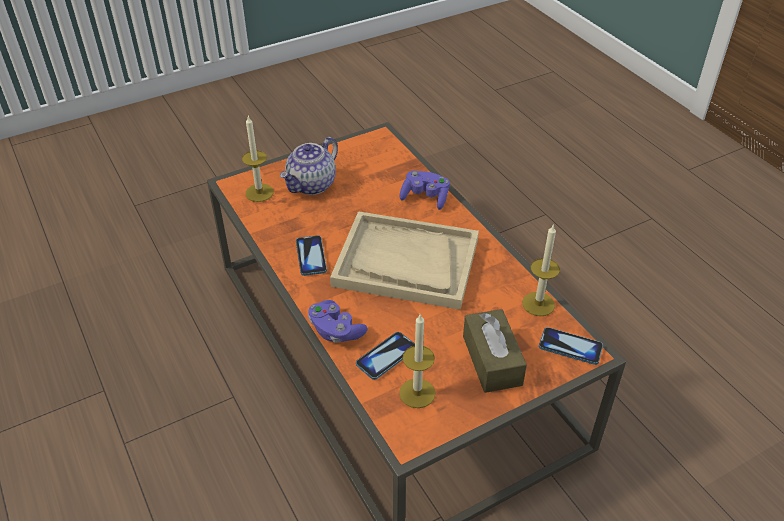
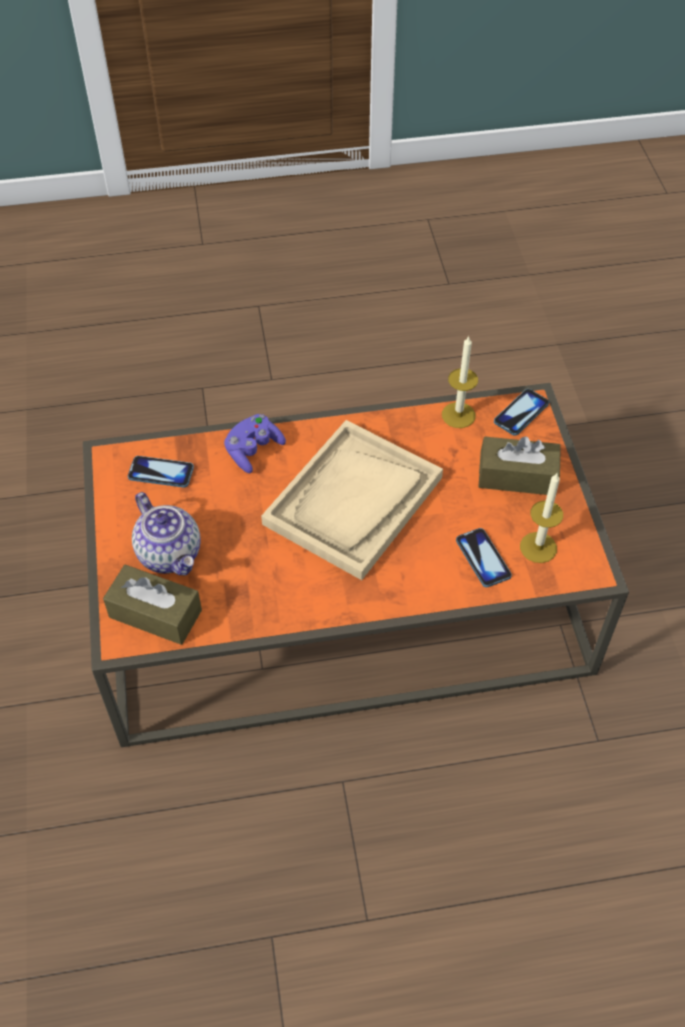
camera: 70 degrees left, 10 degrees up
candle [242,116,274,202] -> brown tissue box [103,564,202,645]
phone [296,235,327,276] -> phone moved to [128,456,194,488]
purple game controller [308,300,368,343] -> none

